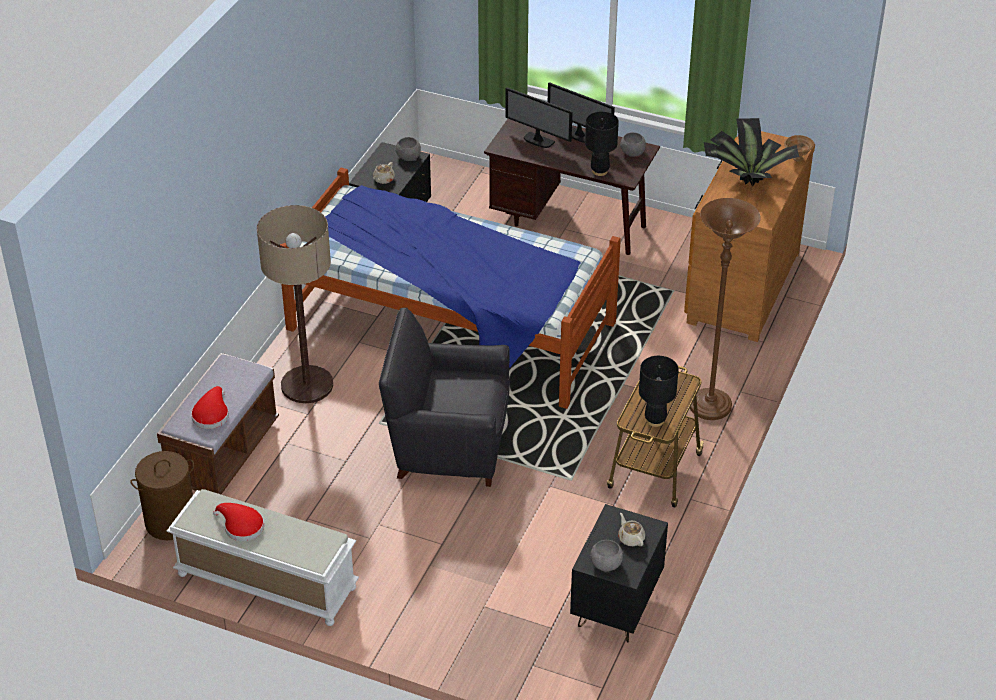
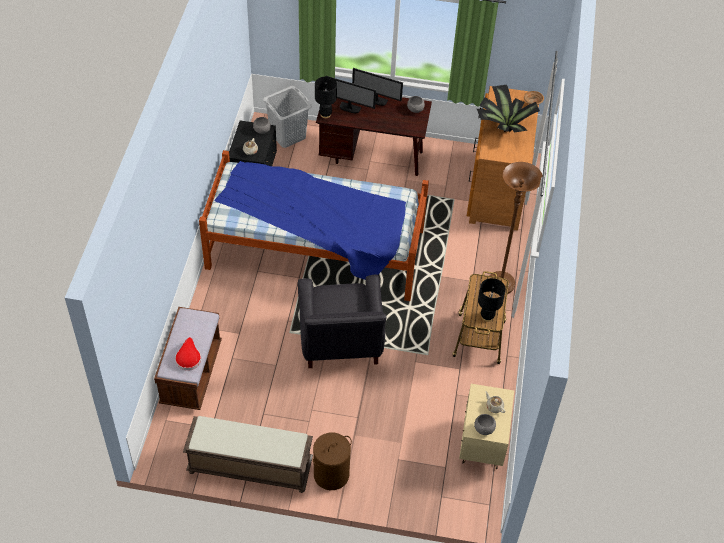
camera: 15 degrees left, 10 degrees up
brown laundry basket [130,451,194,540] -> brown laundry basket moved to [313,432,352,490]
white bench [167,489,359,626] -> brown bench [183,416,313,493]
red hat [213,503,264,541] -> none
floor lamp [257,205,333,403] -> none
black armchair [379,307,510,487] -> black armchair turned 90 degrees counterclockwise [298,275,386,368]
black nightstand [570,504,668,642] -> beige nightstand [459,384,514,469]
black table lamp [585,112,619,176] -> black table lamp moved to [315,76,337,118]
none -> grey laundry basket [262,86,312,148]

